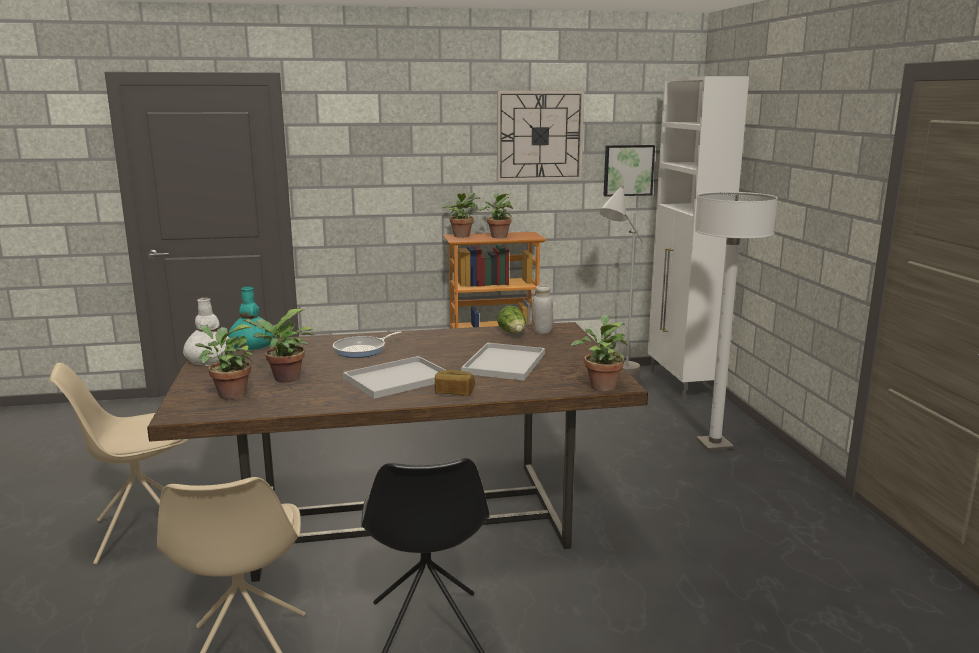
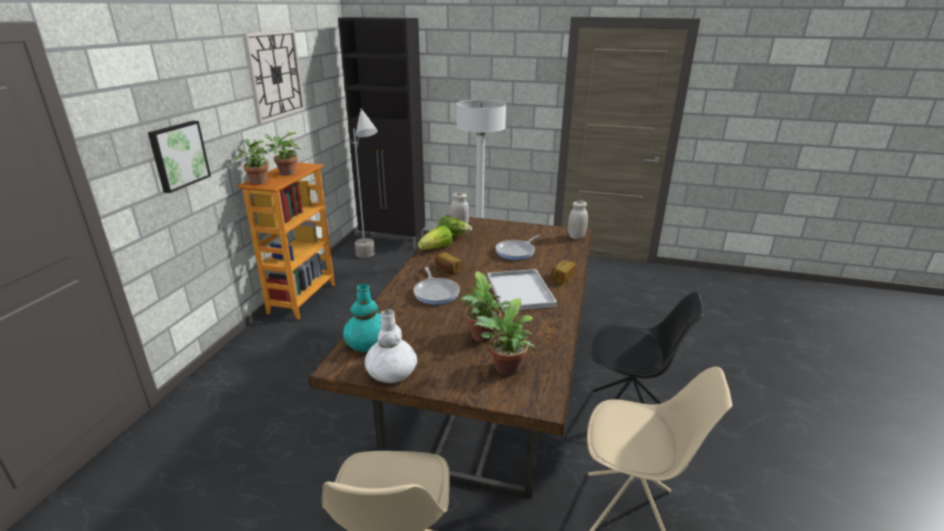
camera: 65 degrees left, 10 degrees up
white tray [461,343,545,381] -> frying pan [495,235,540,260]
potted plant [571,315,628,391] -> white jar [568,201,588,239]
picture [604,145,655,197] -> picture moved to [148,121,211,193]
white cabinet [648,76,749,401] -> black cabinet [338,17,425,249]
none -> lettuce [418,226,453,250]
none -> bread [435,252,461,274]

